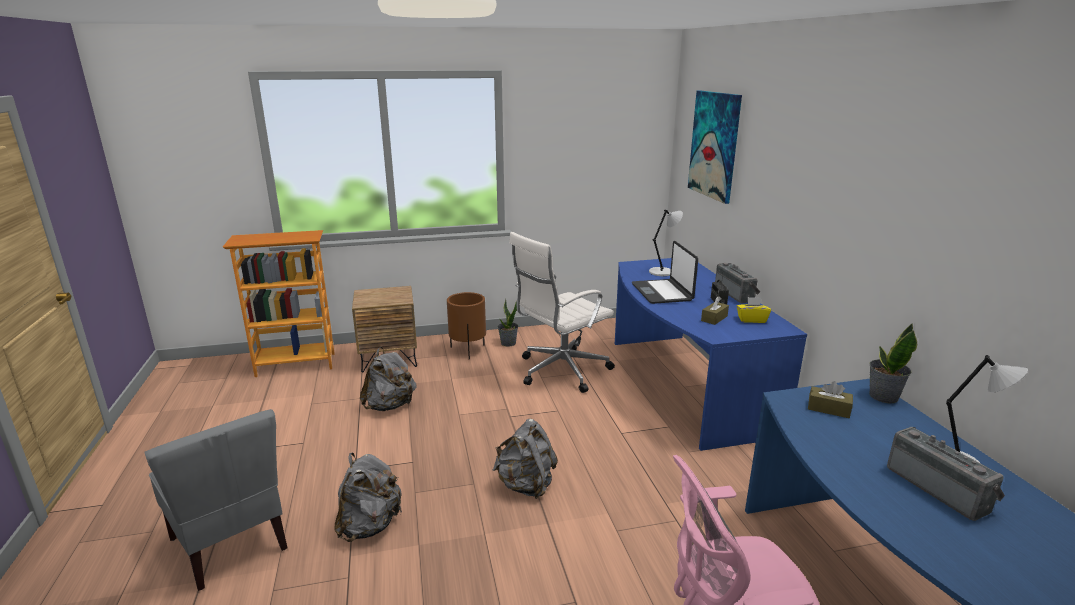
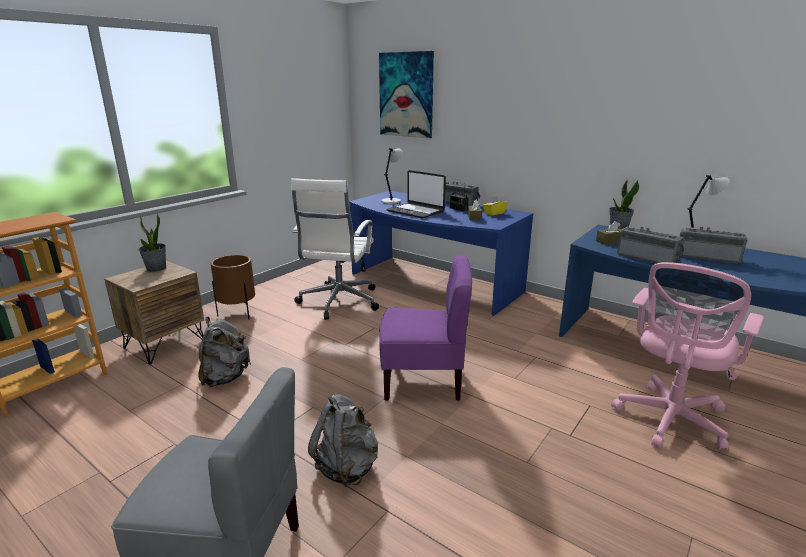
camera: 40 degrees left, 0 degrees up
grey backpack [493,419,558,499] -> purple chair [379,255,472,401]
potted plant [498,299,518,346] -> potted plant moved to [138,214,166,272]
none -> radio [617,227,684,263]

